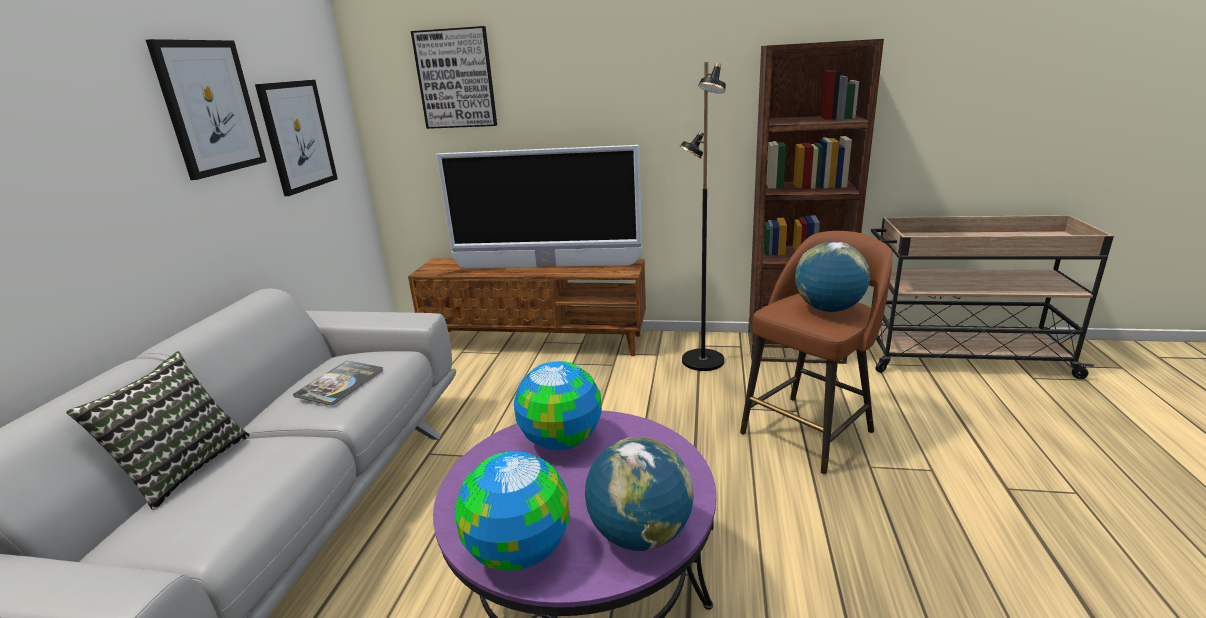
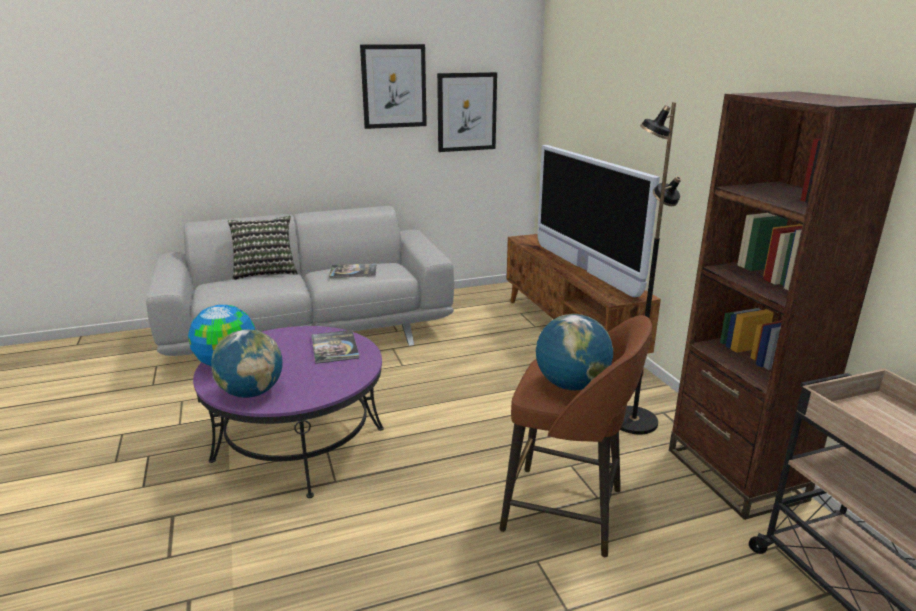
camera: 60 degrees right, 0 degrees up
picture [411,26,497,129] -> none
globe [514,361,602,450] -> book [311,330,359,364]

